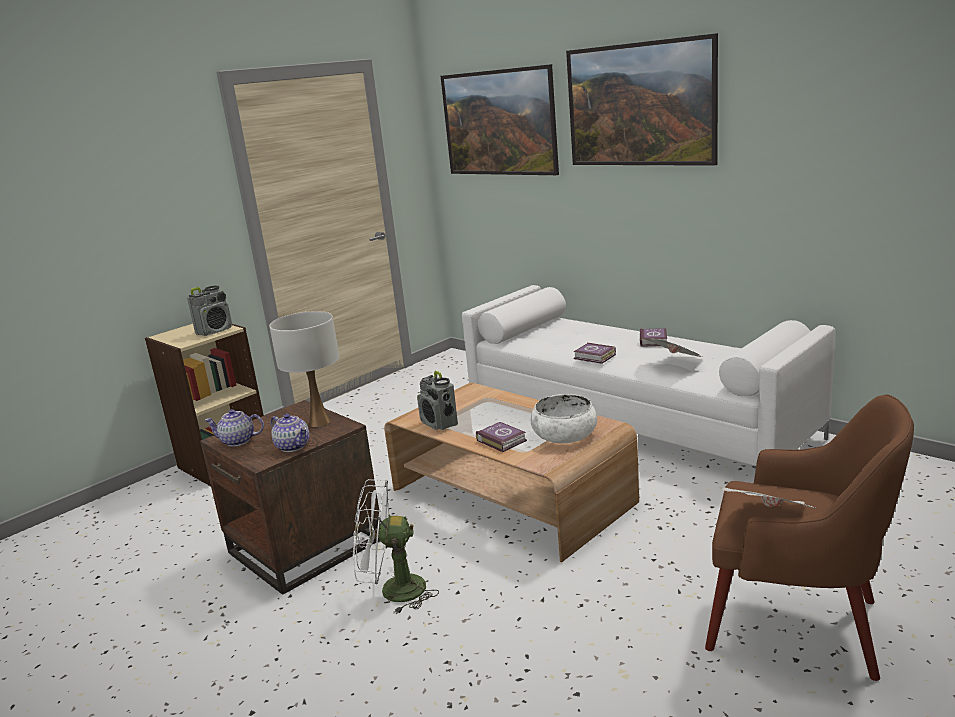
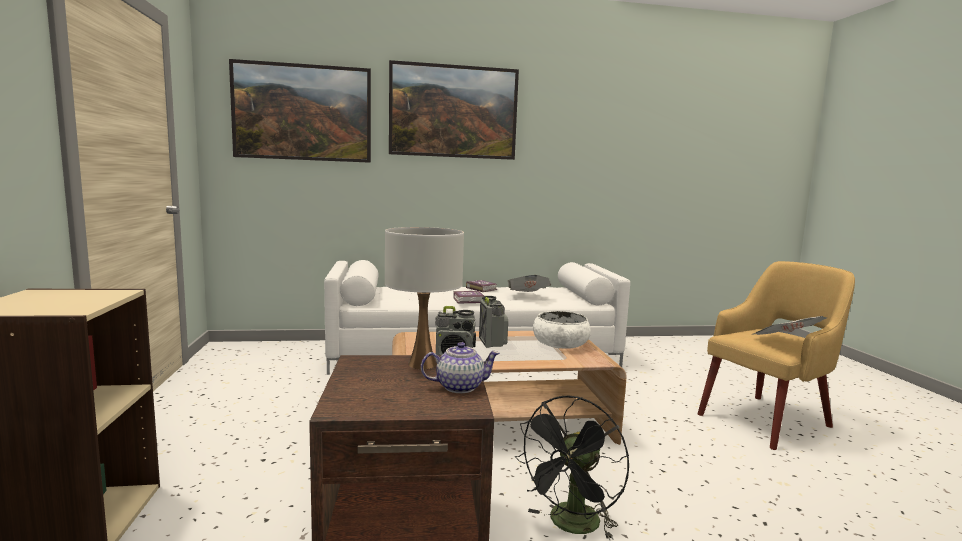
camera: 55 degrees left, 10 degrees down
radio [187,285,232,336] -> radio moved to [479,296,508,348]
teapot [204,409,264,447] -> none
white fan [353,479,439,614] -> black fan [515,395,629,540]
book [476,422,527,452] -> none
brown armchair [705,394,914,681] -> yellow armchair [698,261,855,450]

